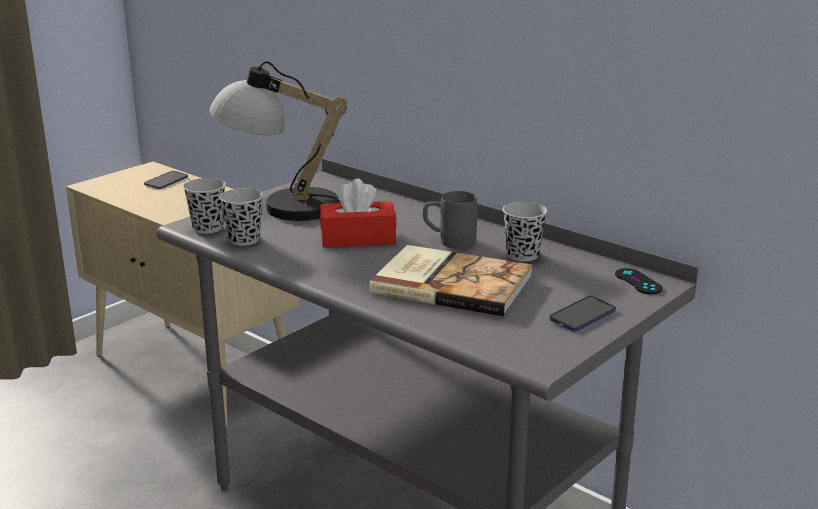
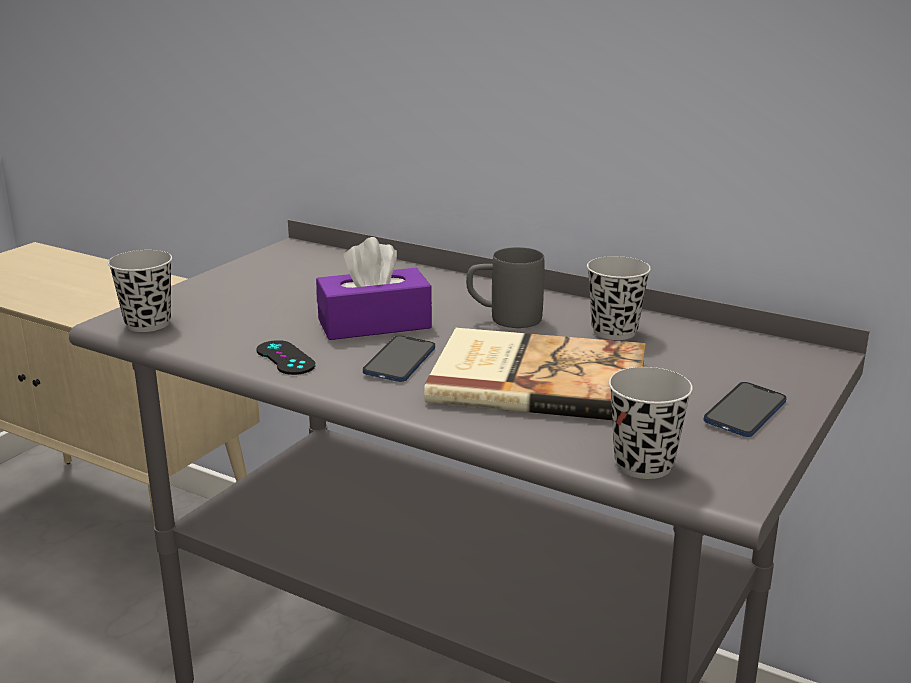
camera: 10 degrees left, 0 degrees up
phone [144,171,188,189] -> phone moved to [363,335,435,382]
table lamp [209,61,348,221] -> none
black cup [219,188,263,246] -> black cup moved to [609,367,693,479]
red tissue box [320,179,397,248] -> purple tissue box [316,237,432,340]
black game controller [615,268,663,294] -> black game controller moved to [257,340,316,375]

